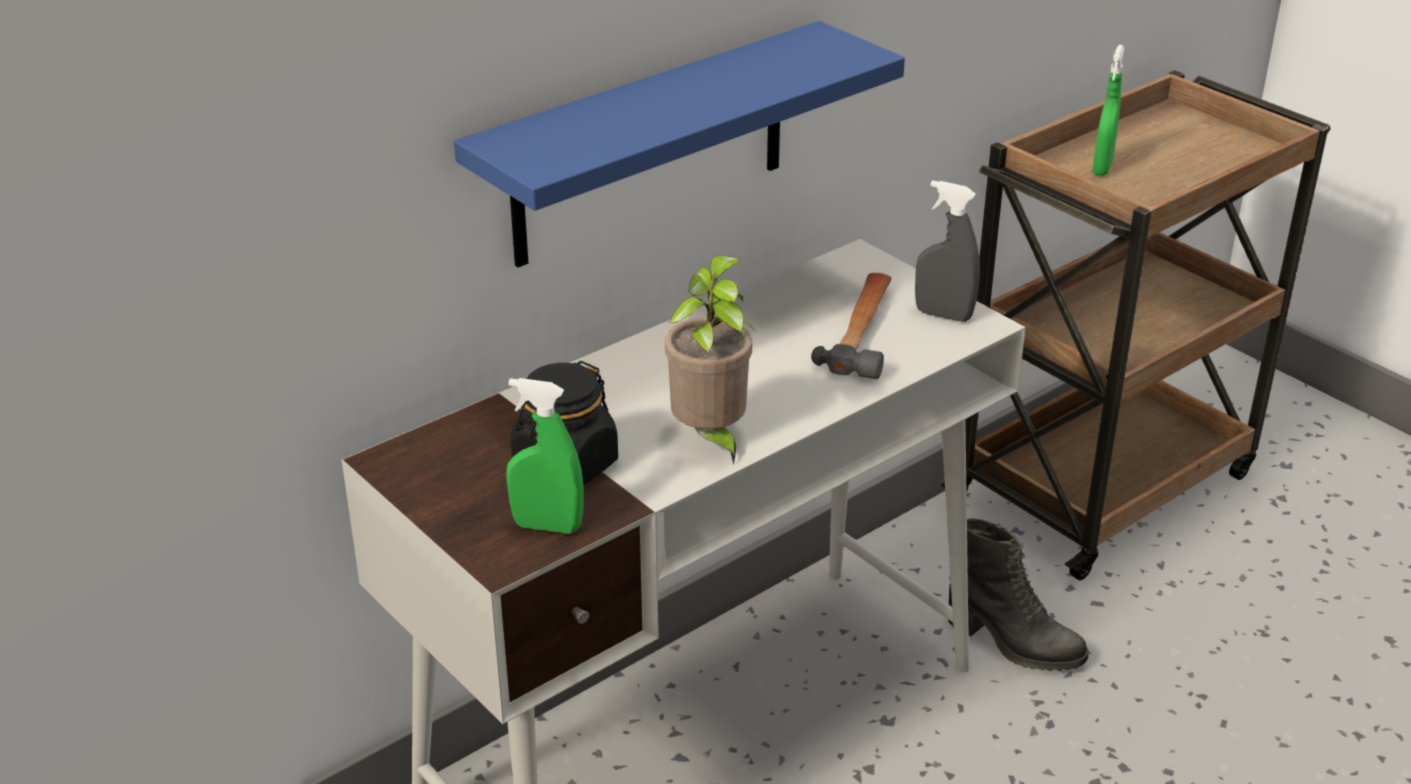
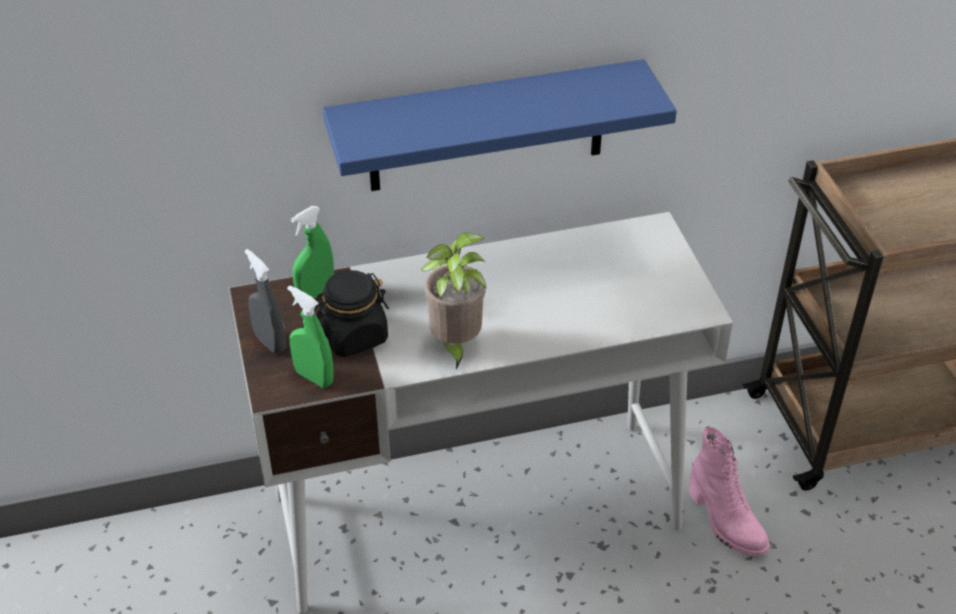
camera: 25 degrees right, 10 degrees up
hammer [811,273,892,379] -> none
grey spray bottle [915,180,980,322] -> grey spray bottle moved to [245,249,286,354]
black boot [948,518,1089,671] -> pink boot [689,426,769,557]
green spray bottle [1092,45,1125,176] -> green spray bottle moved to [291,206,334,299]

